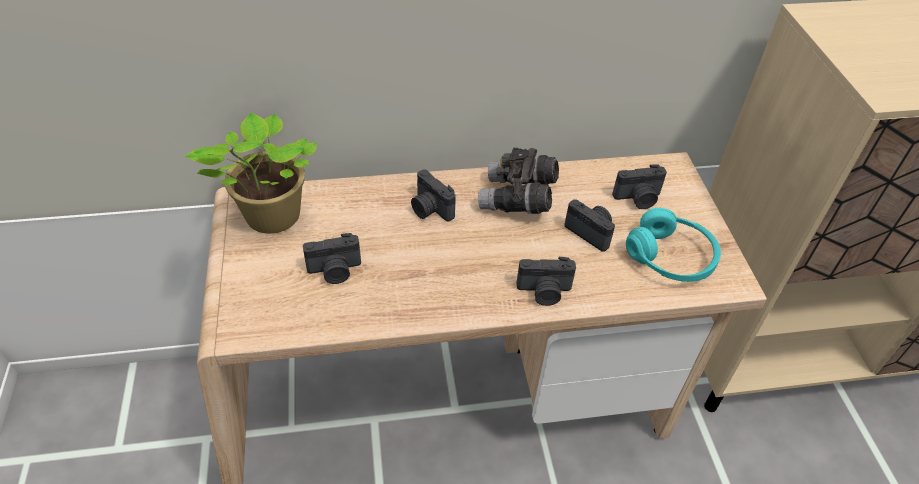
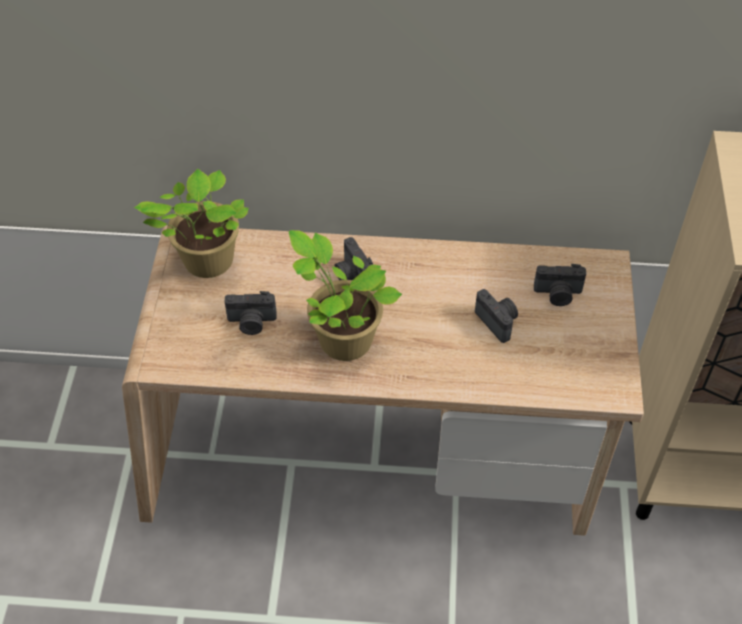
camera: 15 degrees right, 5 degrees up
grey binoculars [478,148,559,214] -> none
camera [517,257,576,306] -> none
turquoise headphones [626,208,721,282] -> none
none -> potted plant [289,230,402,361]

